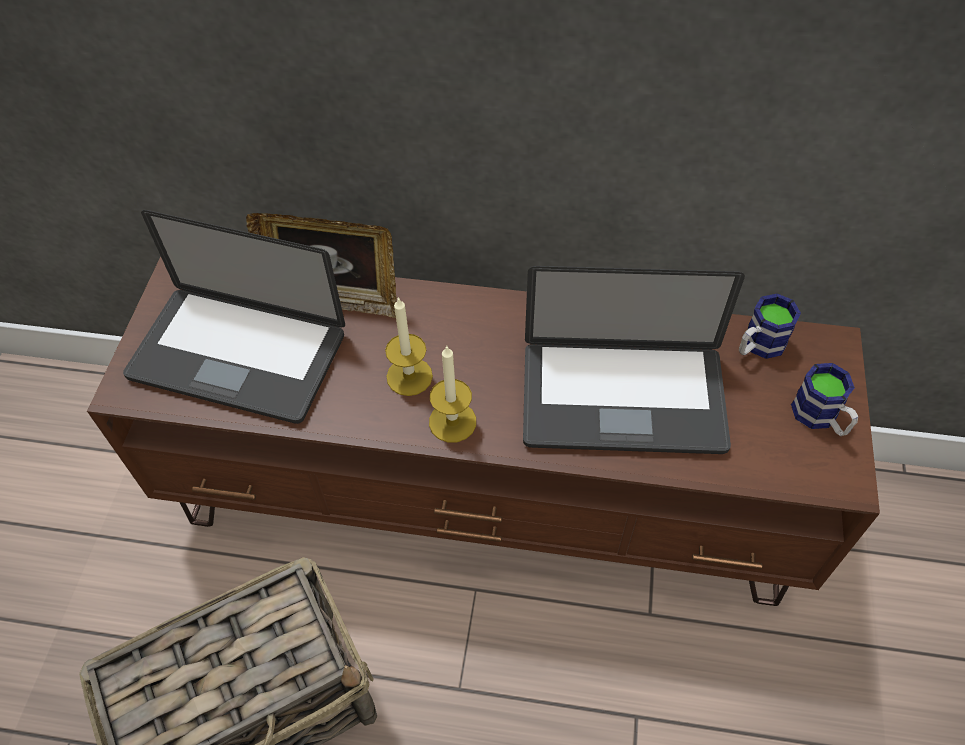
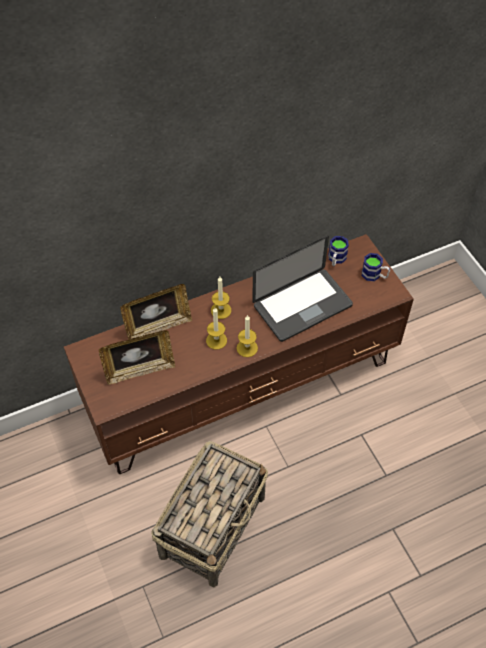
camera: 35 degrees left, 0 degrees up
laptop [123,210,345,424] -> picture frame [99,330,175,385]
none -> candle [211,277,231,319]

